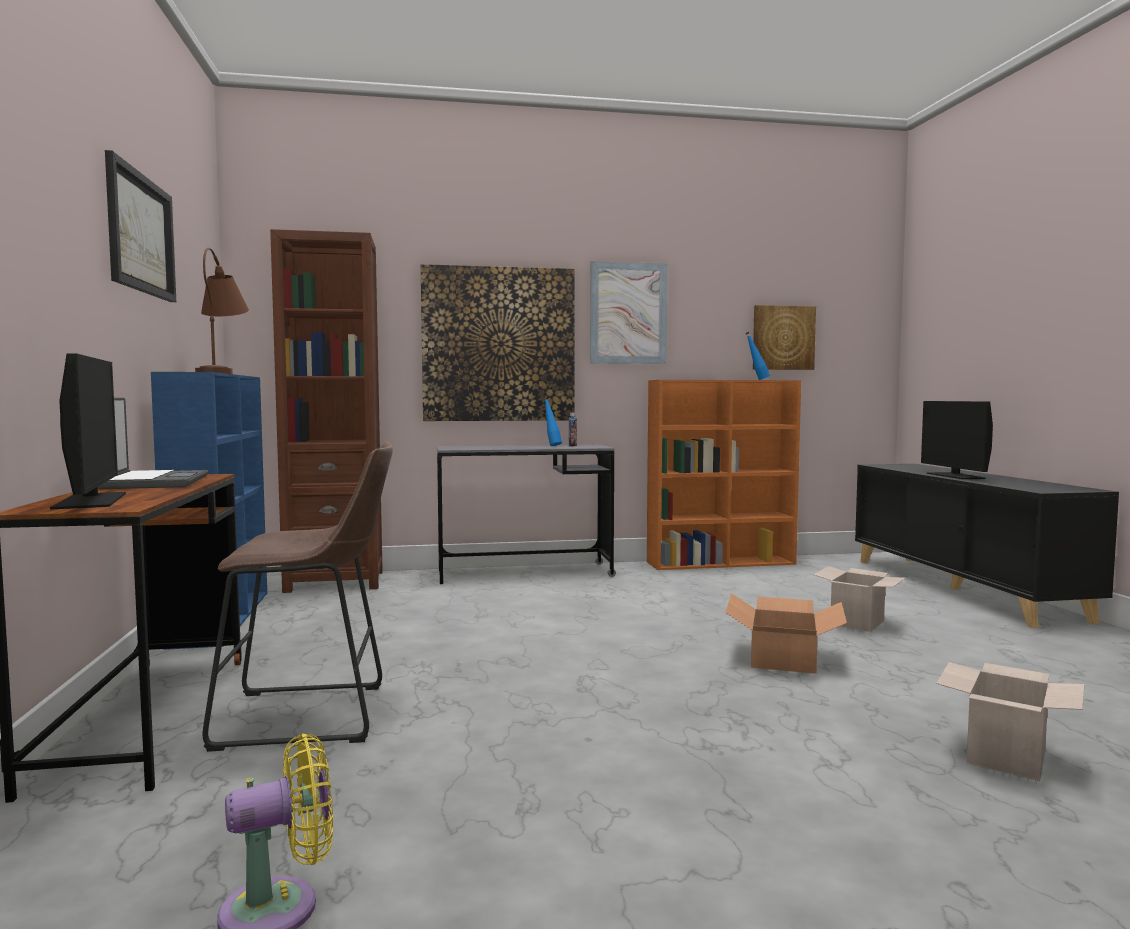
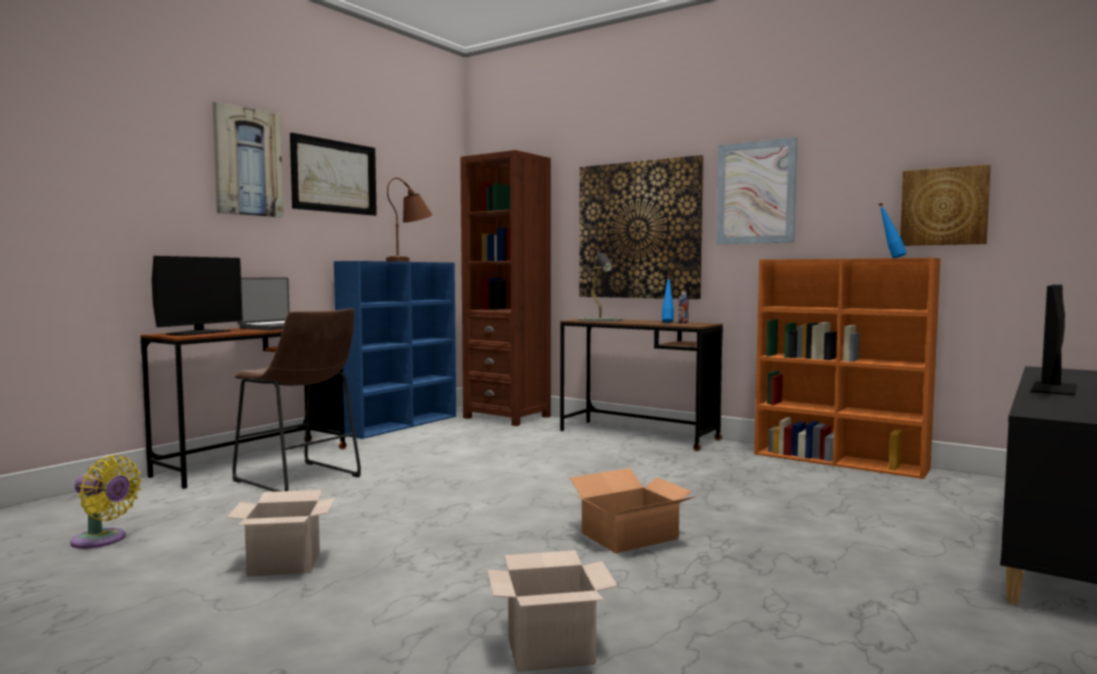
camera: 45 degrees right, 0 degrees up
grey desk [437,445,616,584] -> brown desk [560,319,723,451]
cardboard box [813,566,905,632] -> cardboard box moved to [227,490,335,577]
none -> picture [213,102,283,218]
none -> grey table lamp [579,253,622,322]

